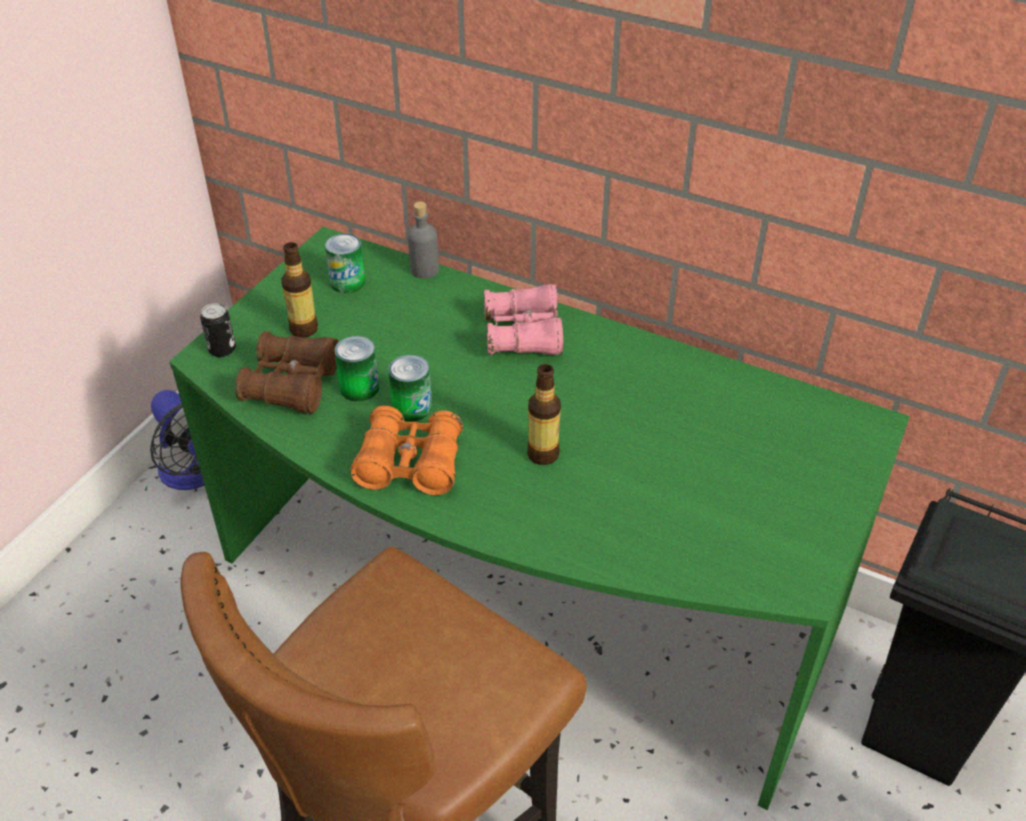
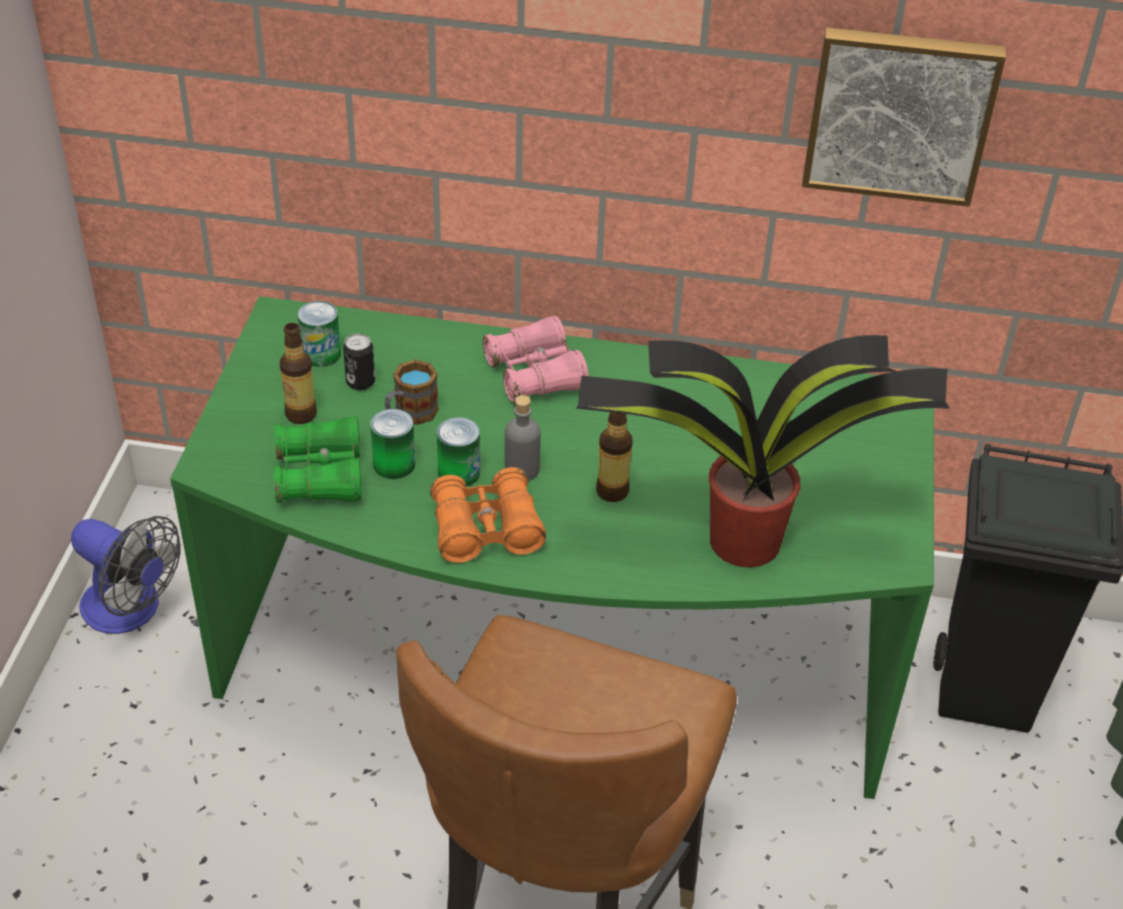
camera: 20 degrees left, 0 degrees up
can [200,303,236,357] -> can moved to [343,333,375,390]
brown binoculars [235,331,338,414] -> green binoculars [274,417,362,503]
grey bottle [407,202,439,279] -> grey bottle moved to [505,395,541,481]
none -> mug [385,360,439,425]
none -> potted plant [575,335,950,567]
none -> picture [802,27,1006,207]

